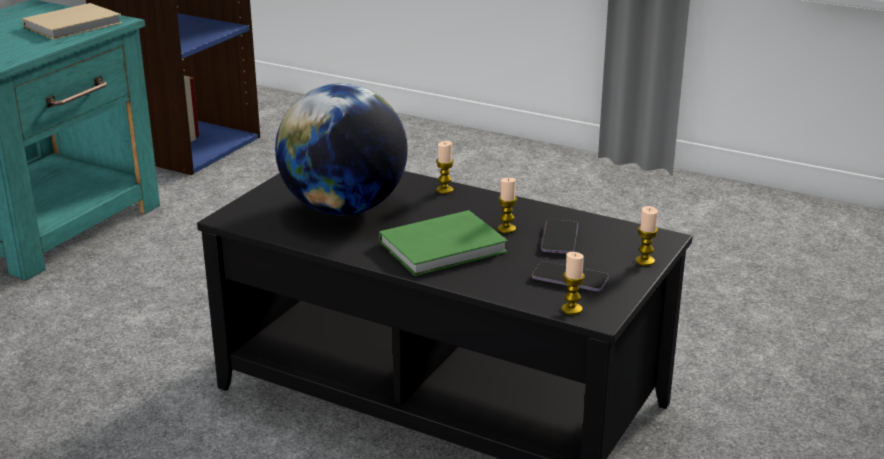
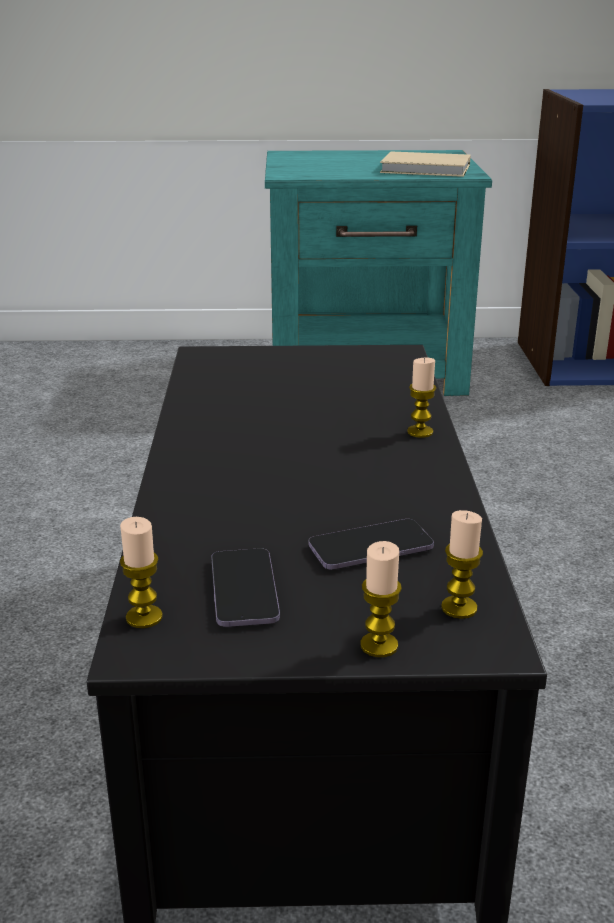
camera: 60 degrees right, 0 degrees up
globe [275,83,408,215] -> none
green book [379,210,508,276] -> none
candle [498,178,517,233] -> candle moved to [441,510,483,619]

